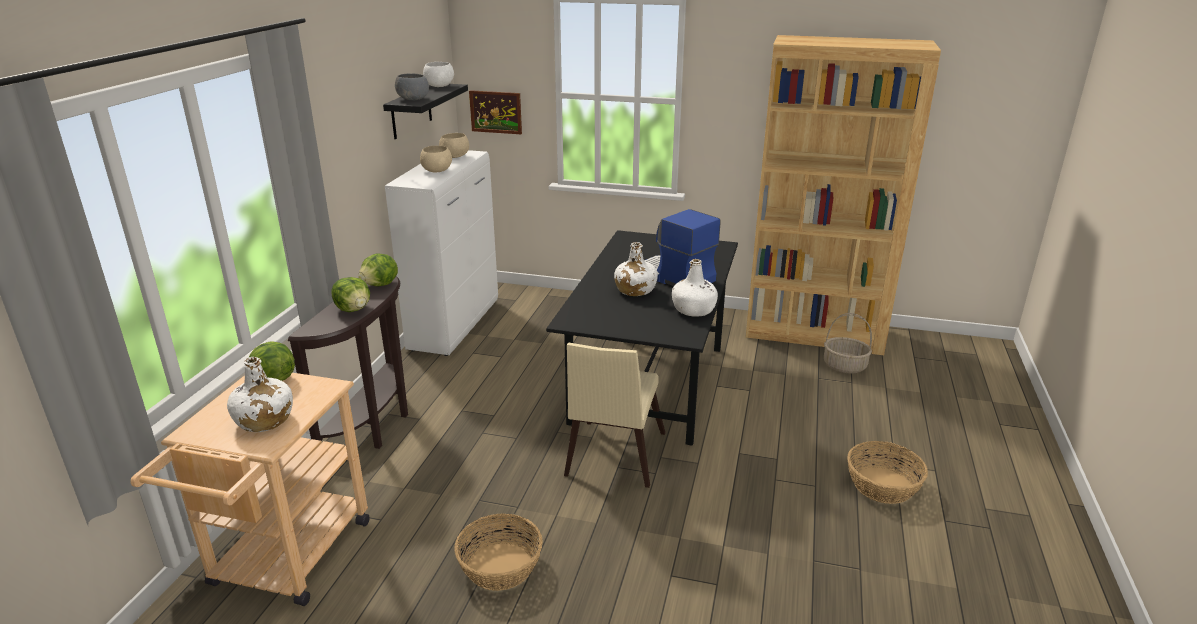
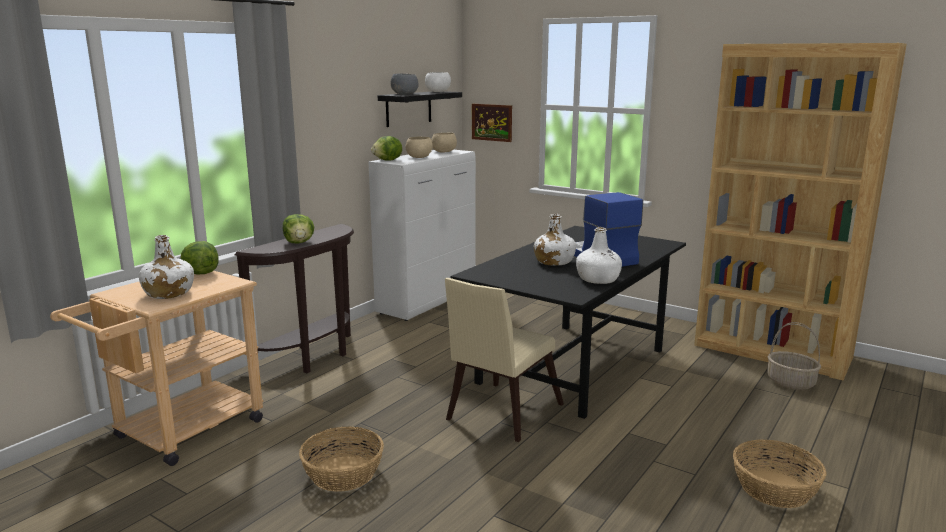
camera: 20 degrees right, 10 degrees down
lettuce [358,254,398,286] -> lettuce moved to [371,136,402,161]

